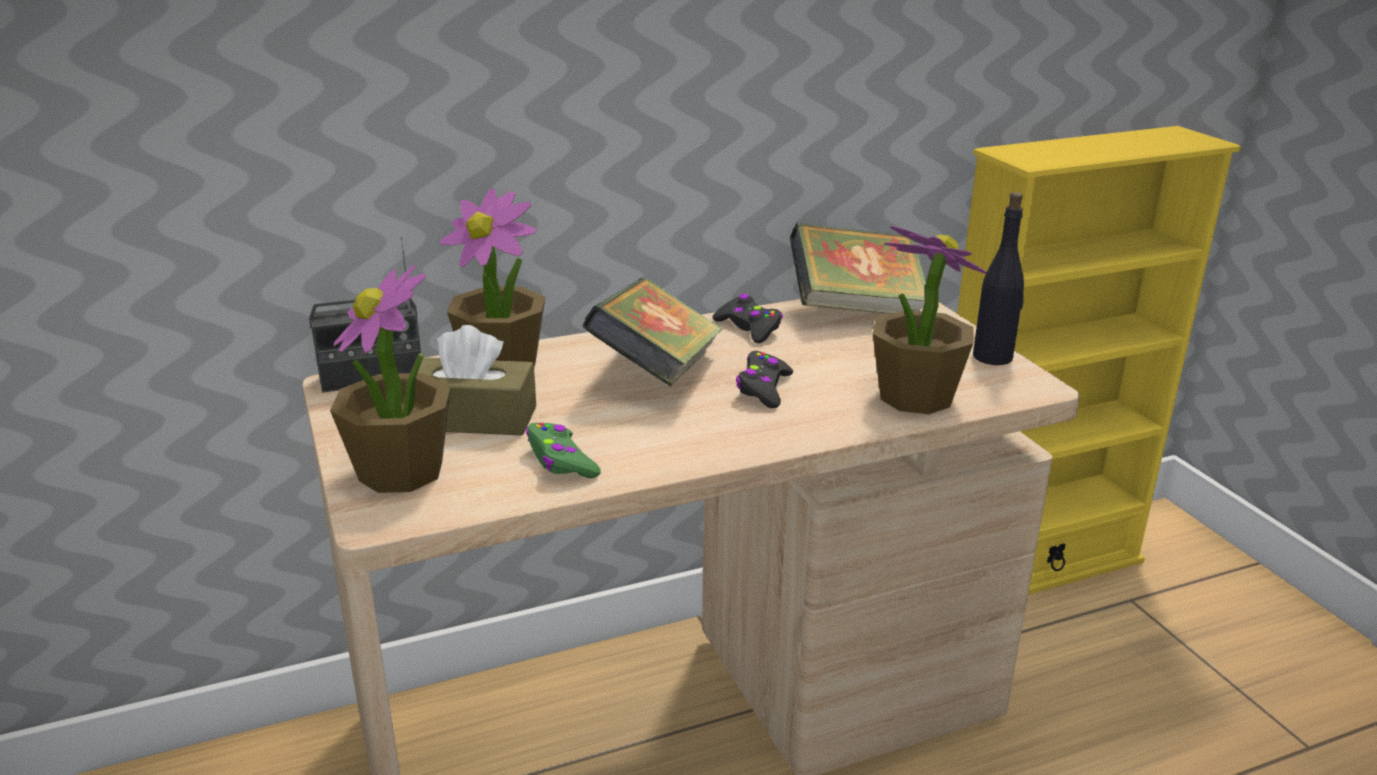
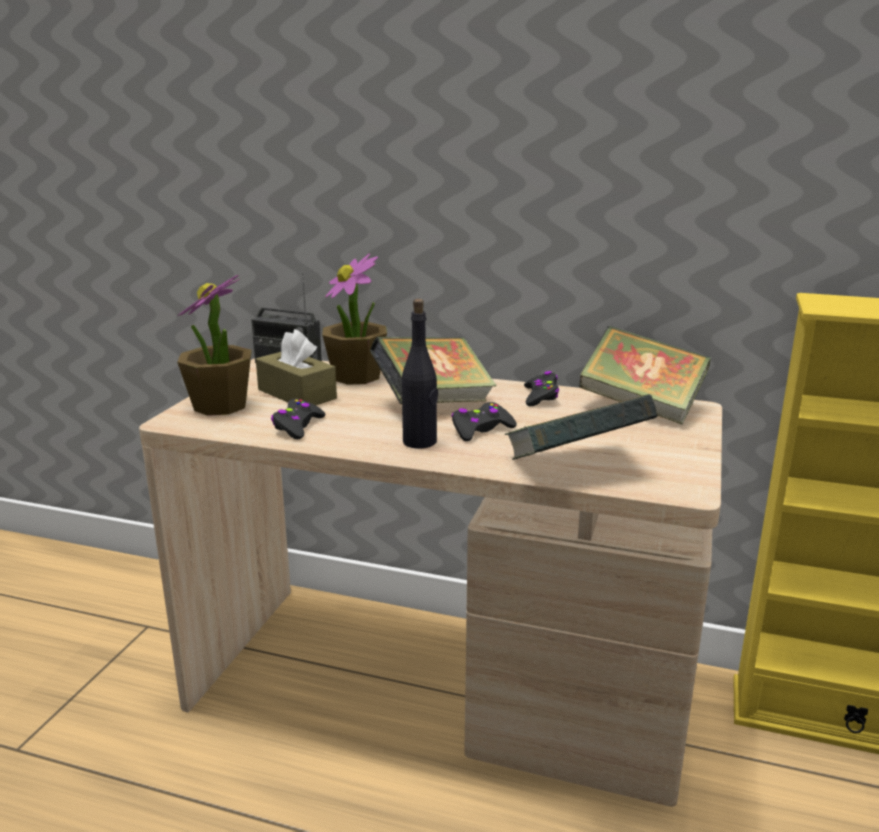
camera: 40 degrees right, 5 degrees down
green game controller [526,422,601,479] -> black game controller [271,399,326,439]
potted plant [873,226,987,414] -> book [505,394,658,460]
black bottle [973,192,1024,365] -> black bottle moved to [402,299,438,449]

